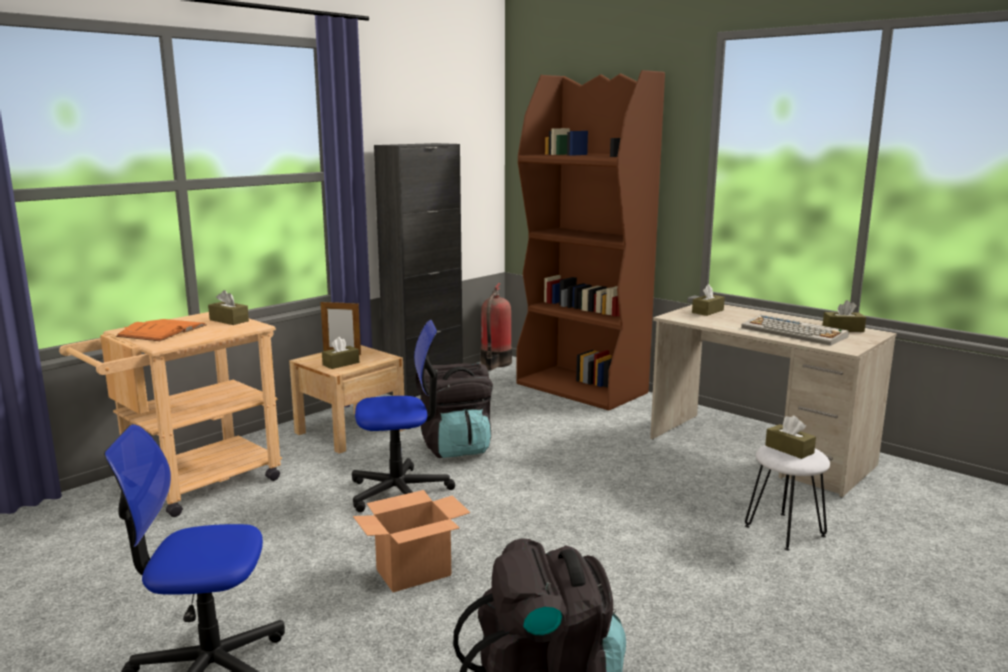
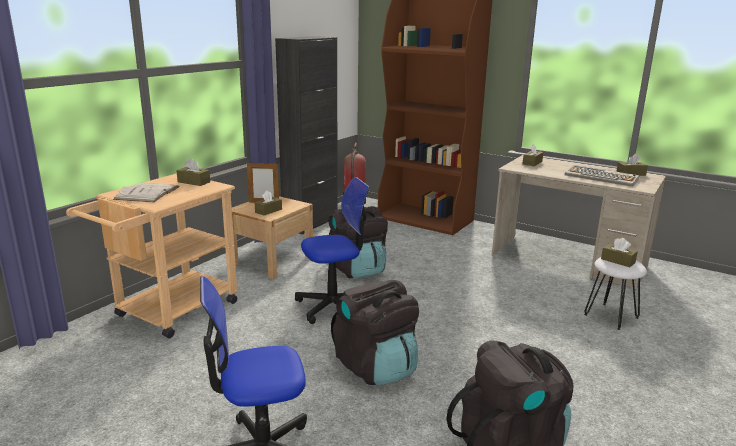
camera: 10 degrees left, 5 degrees up
orange book [116,319,206,341] -> white book [113,183,180,202]
cardboard box [353,490,470,592] -> black backpack [331,280,419,385]

